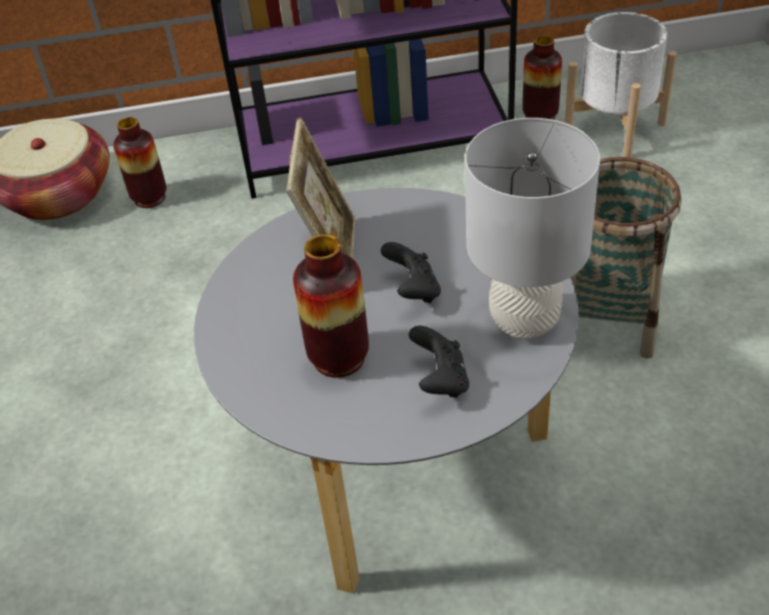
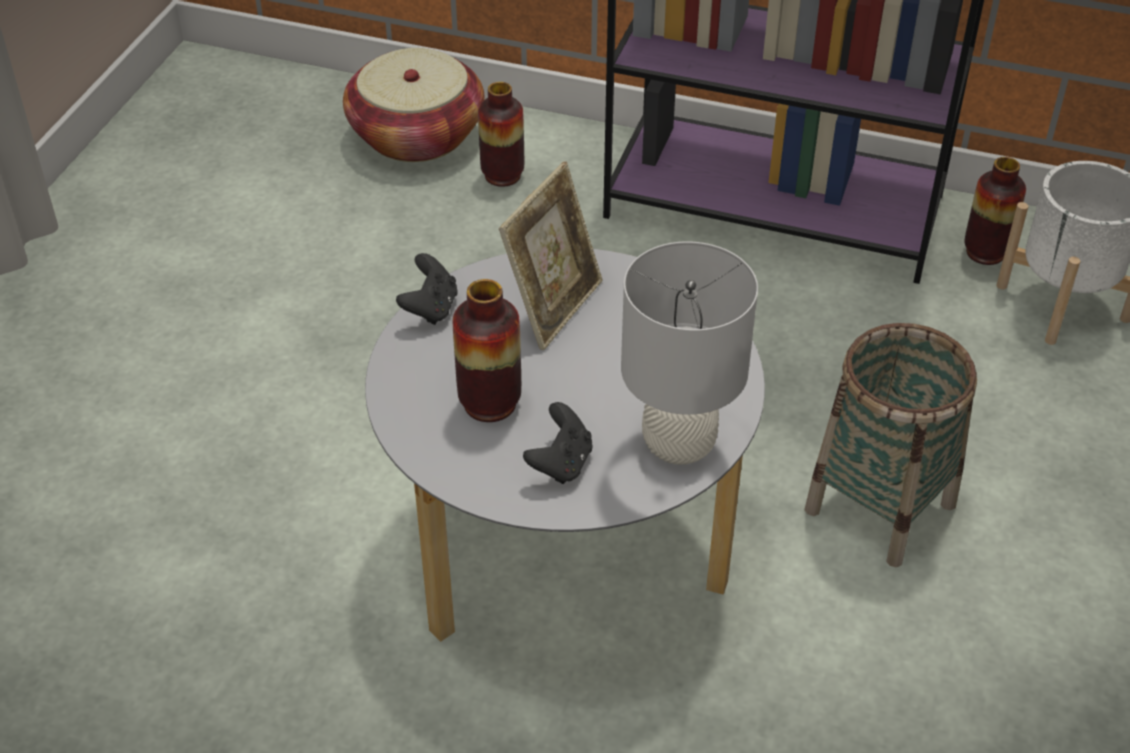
camera: 25 degrees right, 0 degrees up
black game controller [381,242,441,303] -> black game controller moved to [396,253,458,325]

